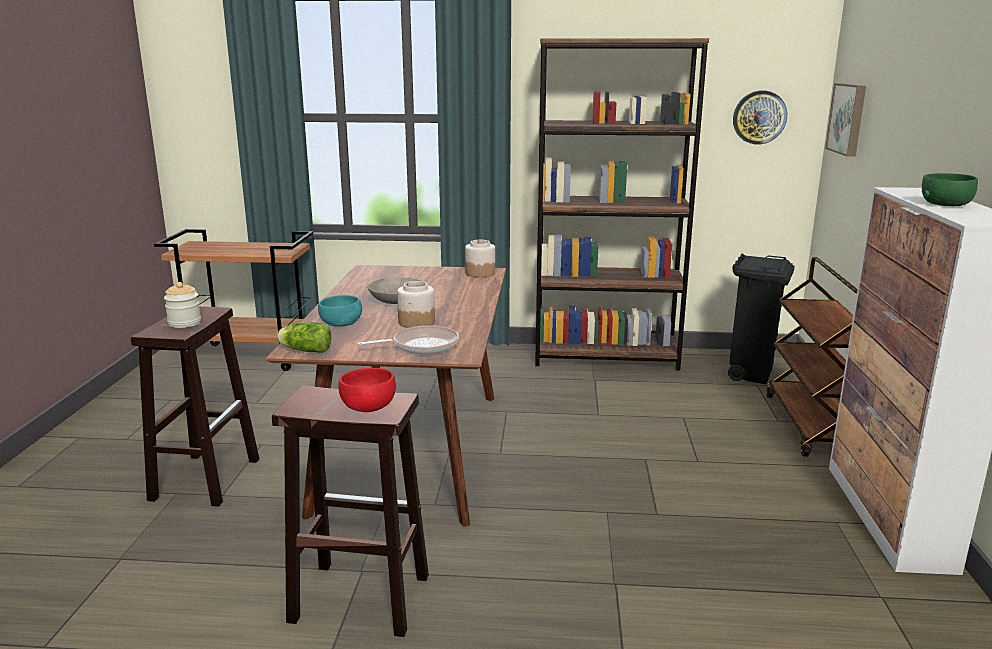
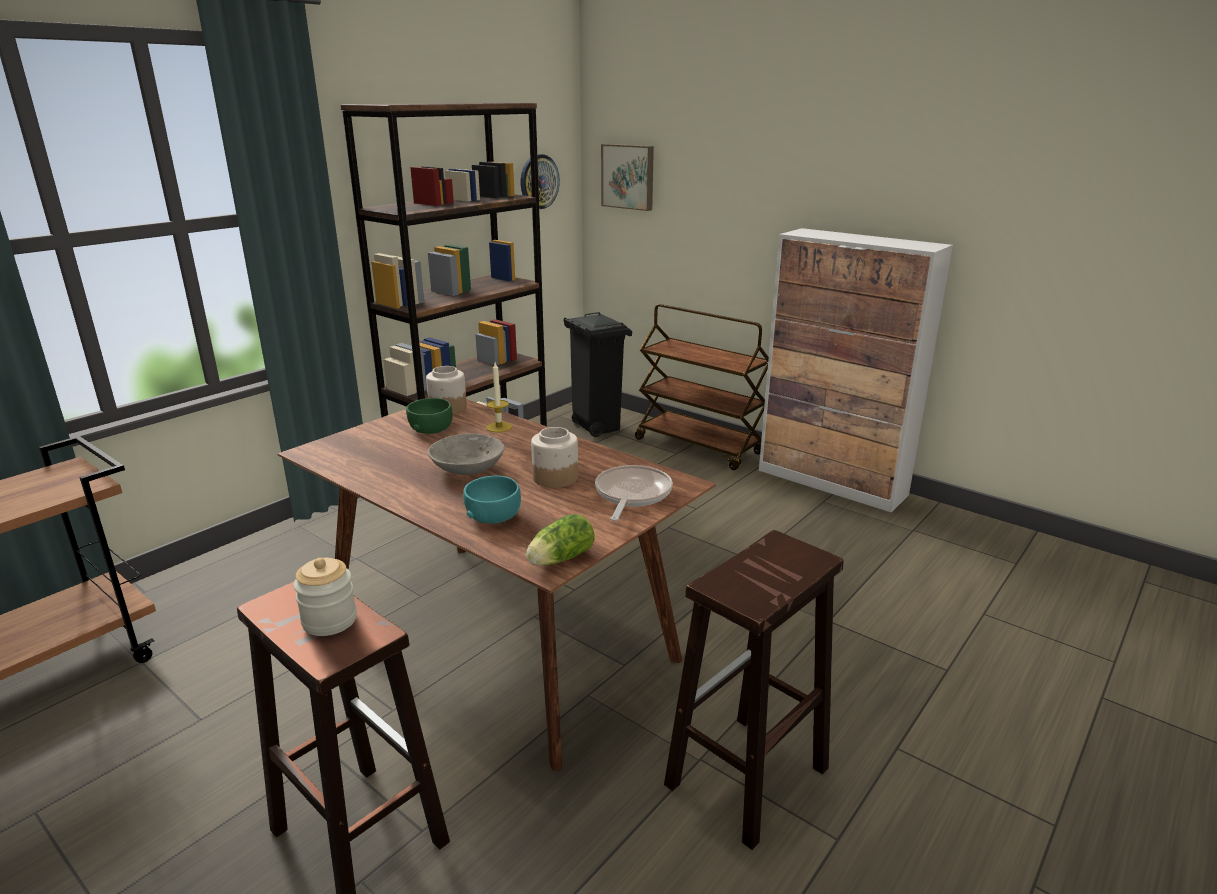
camera: 55 degrees left, 5 degrees up
red bowl [338,368,396,412] -> none
green bowl [922,173,978,206] -> green bowl moved to [406,398,453,434]
none -> candle [486,362,512,433]

